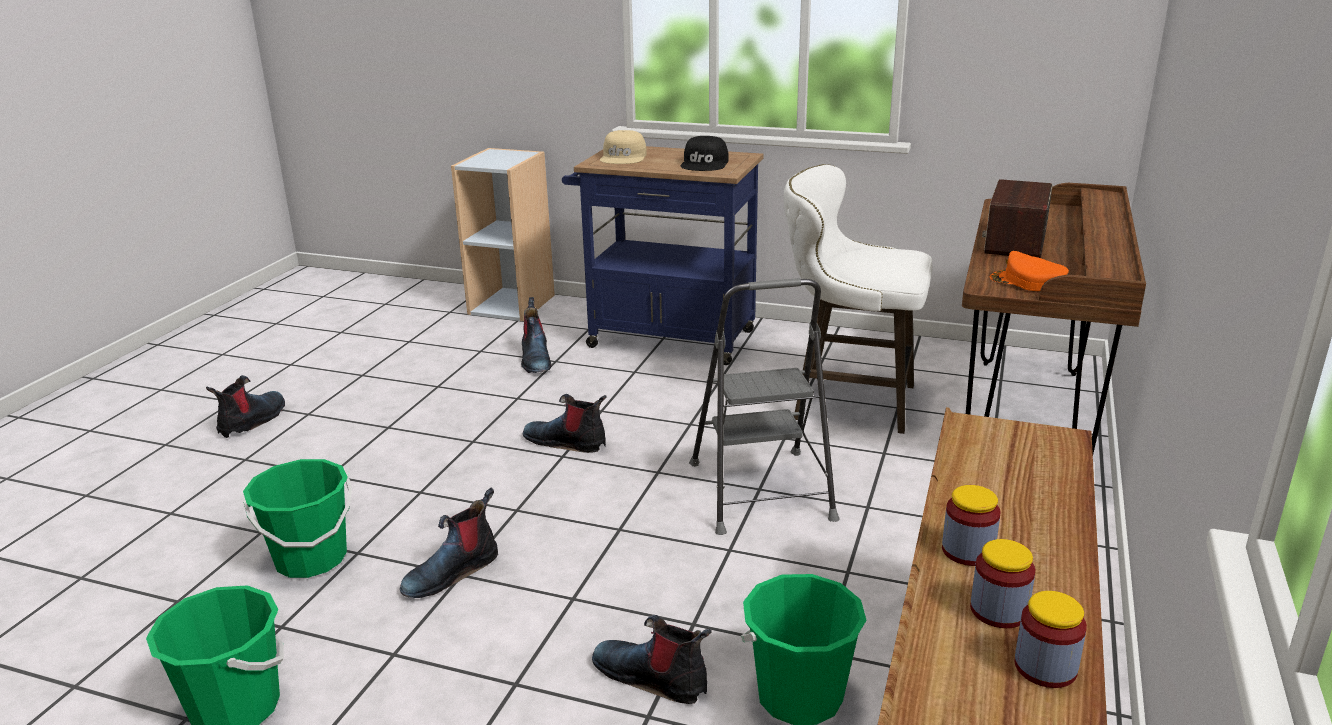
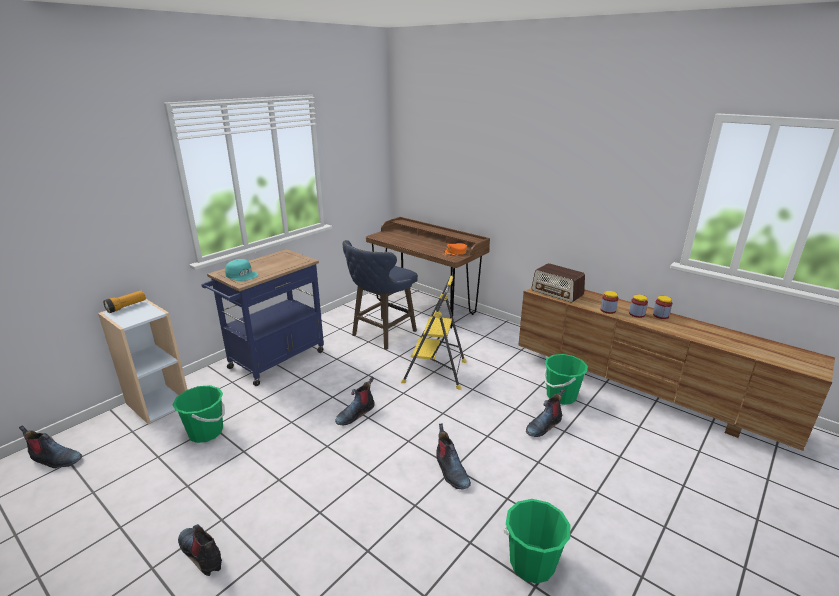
camera: 70 degrees left, 0 degrees up
green bucket [243,459,352,578] -> green bucket moved to [172,385,225,443]
boot [521,297,551,373] -> boot moved to [19,425,82,468]
beige cap [600,130,647,164] -> turquoise cap [225,259,258,281]
black cap [680,136,729,171] -> none
grey step ladder [689,278,840,535] -> yellow step ladder [401,275,467,390]
white stool [784,164,932,434] -> blue stool [343,240,418,350]
radio [982,179,1053,258] -> radio moved to [531,263,585,303]
none -> flashlight [103,291,146,313]

